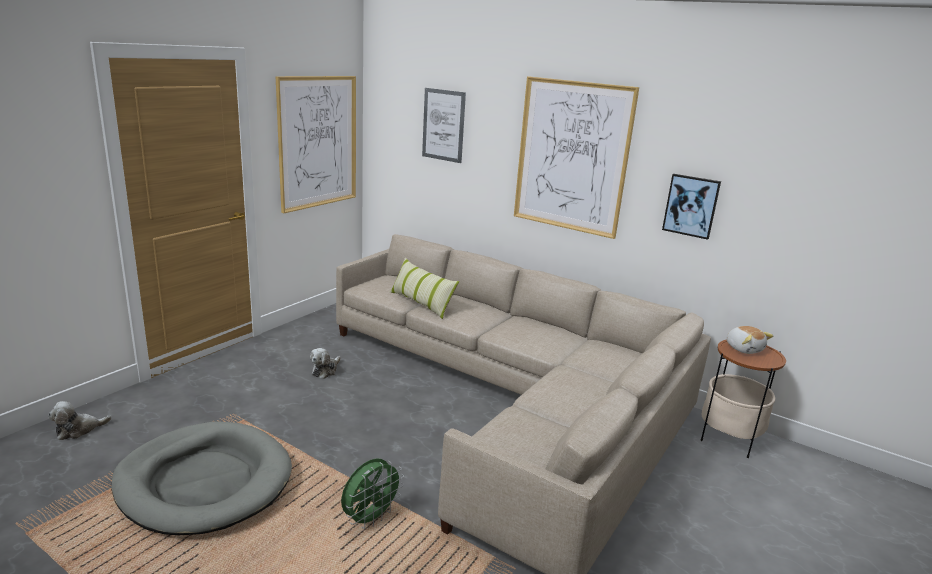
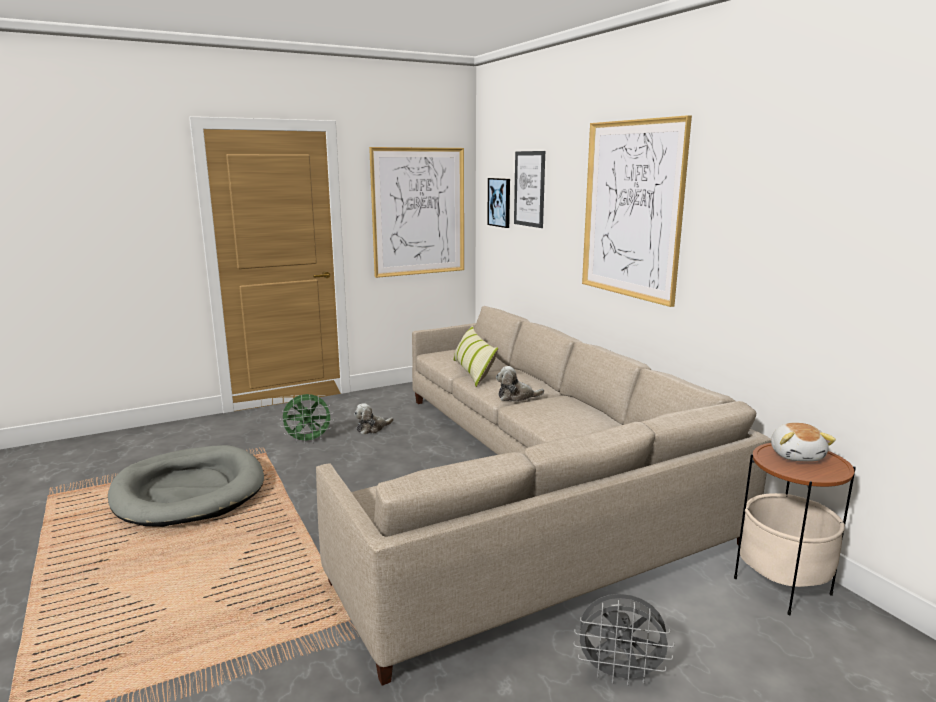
camera: 30 degrees right, 5 degrees down
plush toy [48,401,112,440] -> plush toy moved to [496,366,544,402]
green fan [341,458,404,529] -> green fan moved to [280,394,334,443]
picture [662,174,721,240] -> picture moved to [487,178,510,228]
none -> grey fan [574,594,674,686]

